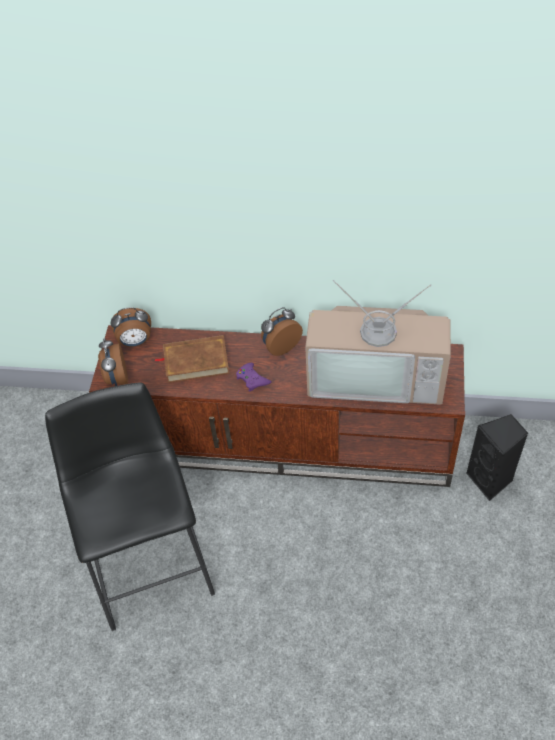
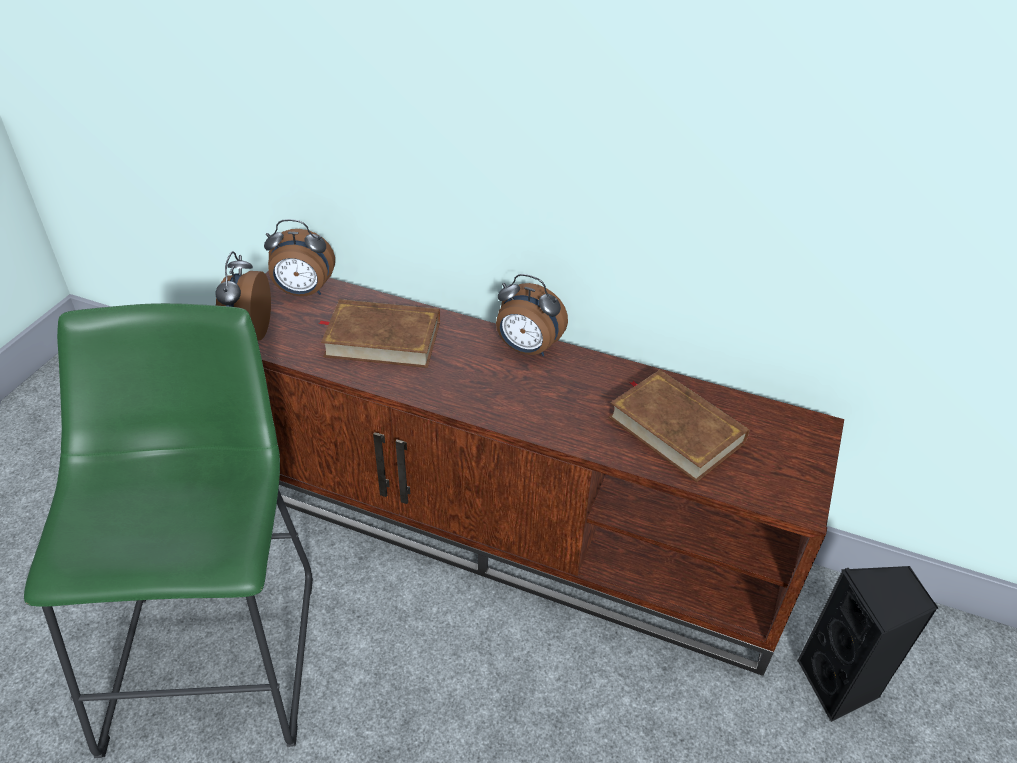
camera: 10 degrees right, 10 degrees down
black stool [45,383,215,631] -> green stool [24,303,313,758]
purple game controller [236,363,272,392] -> none
alarm clock [261,307,303,356] -> alarm clock turned 135 degrees counterclockwise [496,274,568,356]
television [305,280,451,404] -> brown book [609,370,749,482]

